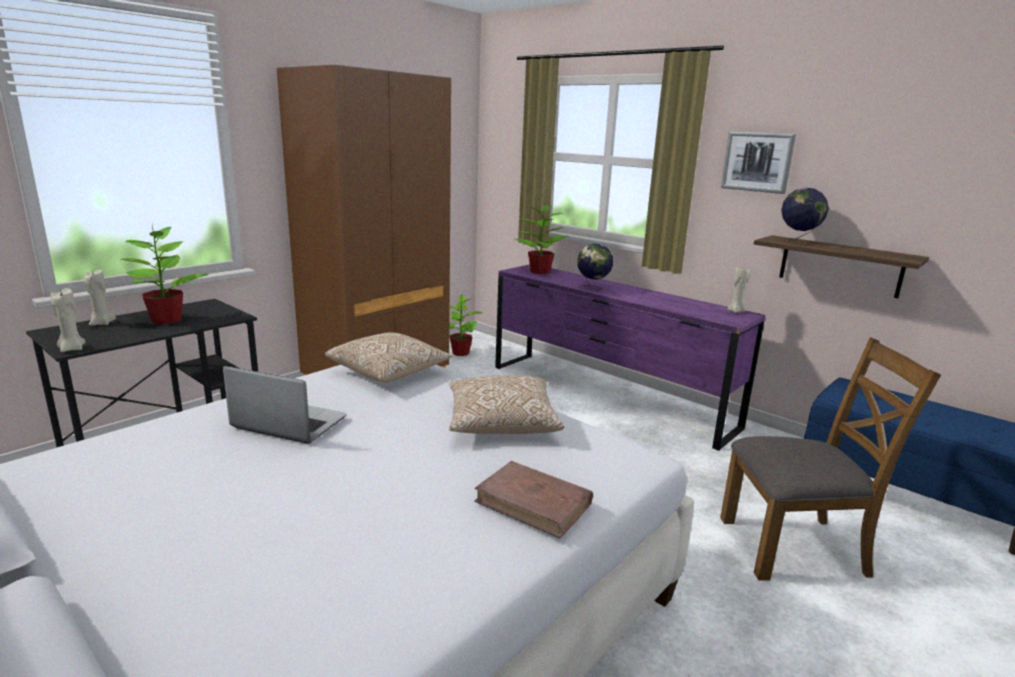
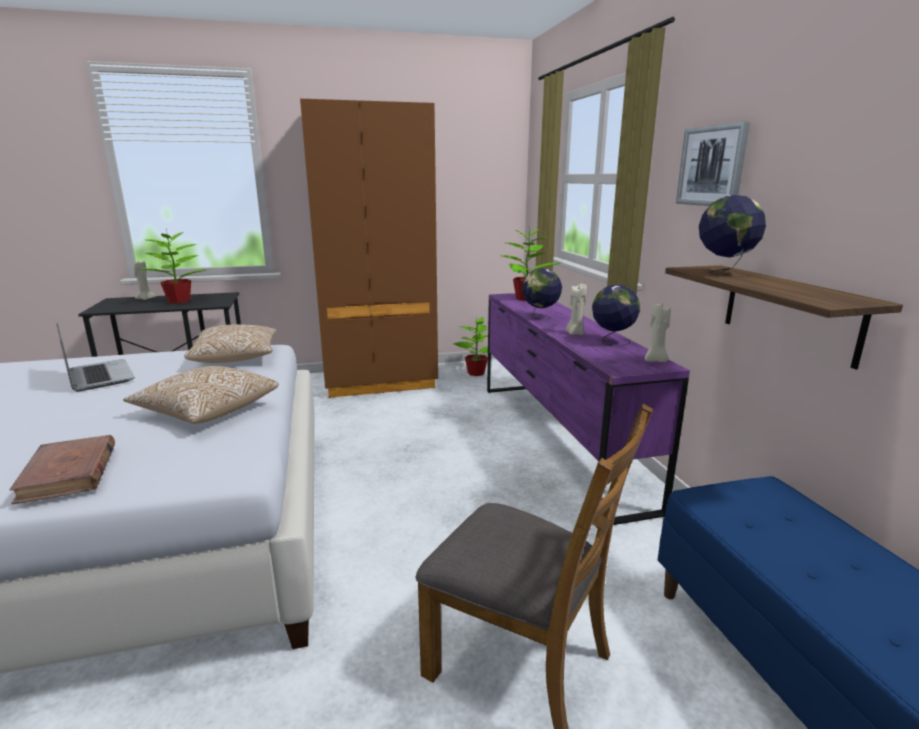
camera: 35 degrees right, 0 degrees up
beige candle [51,288,86,352] -> beige candle moved to [565,284,587,335]
none -> globe [592,285,640,346]

